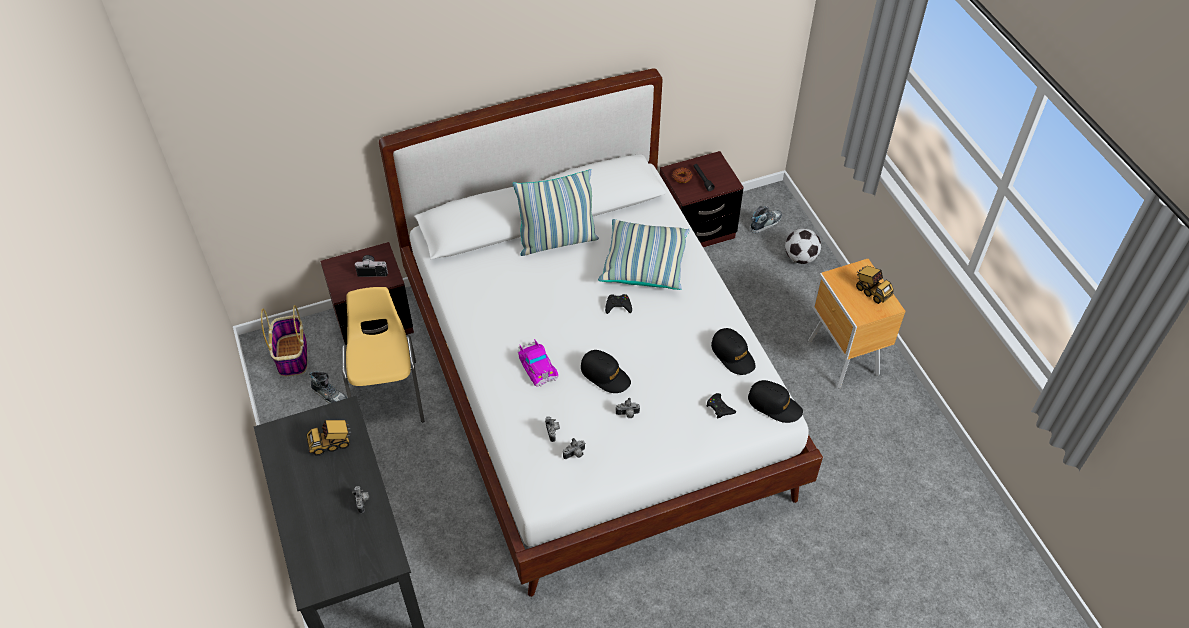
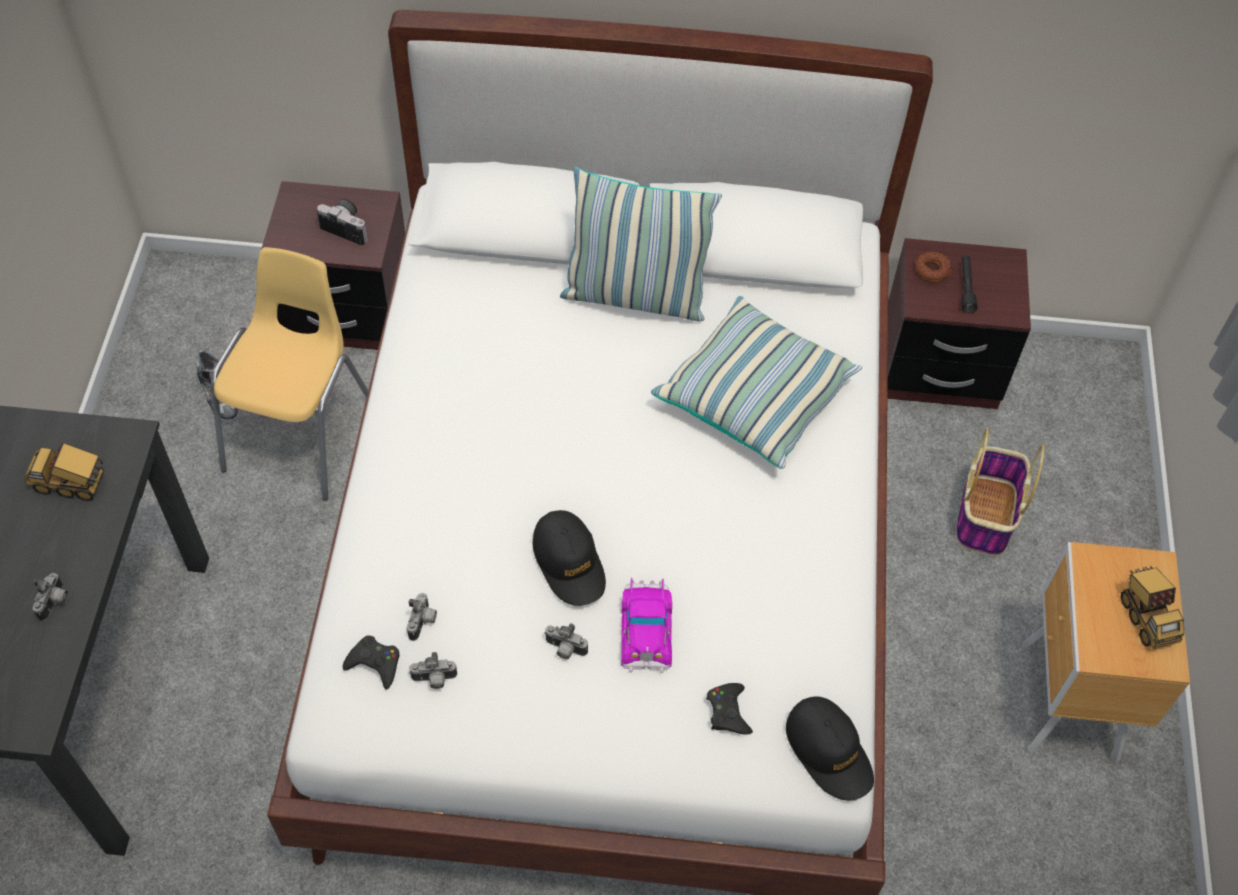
camera: 25 degrees right, 5 degrees up
basket [261,305,307,376] -> basket moved to [956,429,1045,556]
toy car [518,339,558,387] -> toy car moved to [621,578,672,673]
black game controller [605,294,632,314] -> black game controller moved to [343,635,400,689]
black cap [711,328,756,375] -> none
shoe [750,206,782,233] -> none
football [785,228,821,264] -> none

